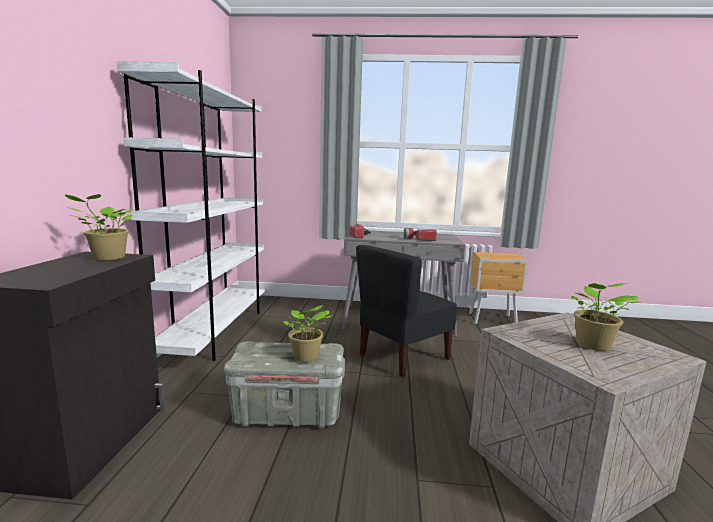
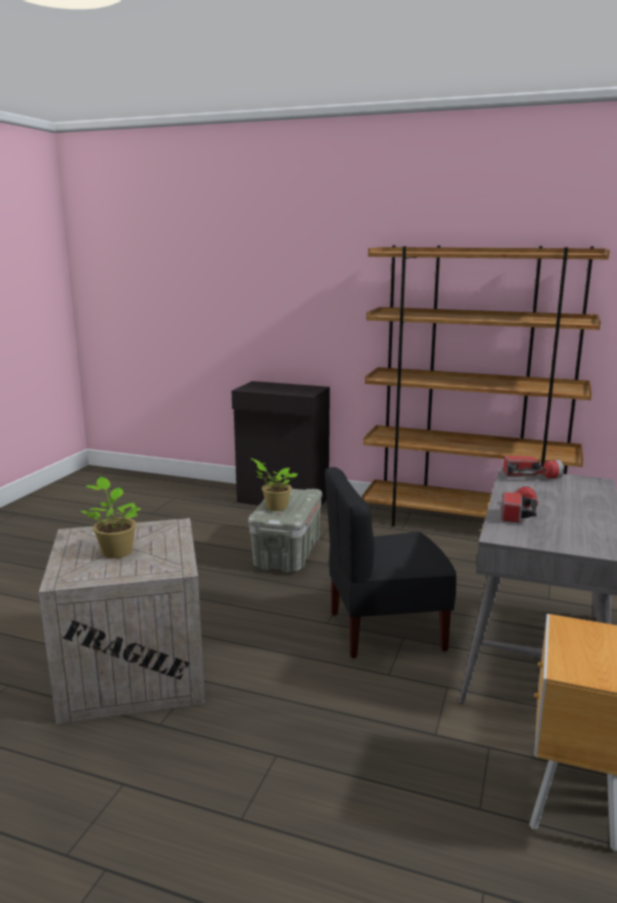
camera: 105 degrees right, 5 degrees up
potted plant [65,194,132,260] -> none
white bookcase [117,61,265,361] -> brown bookcase [362,245,610,526]
black chair [356,245,457,377] -> black chair turned 75 degrees counterclockwise [325,467,457,658]

